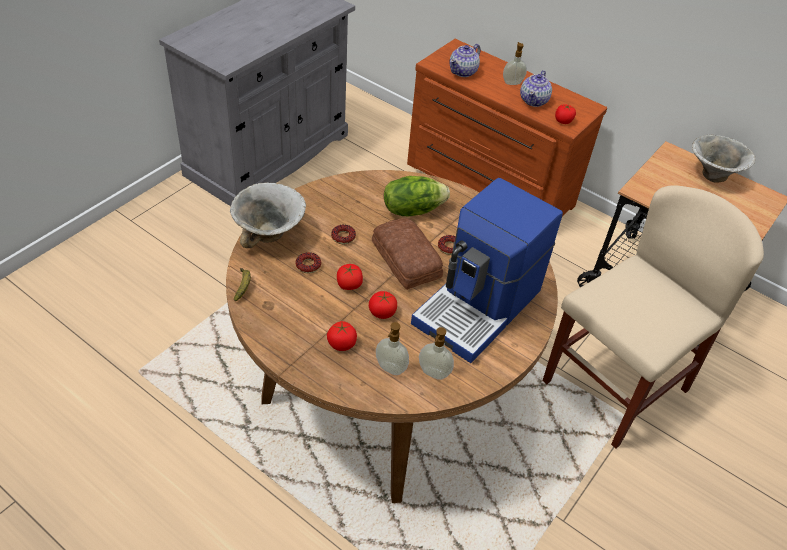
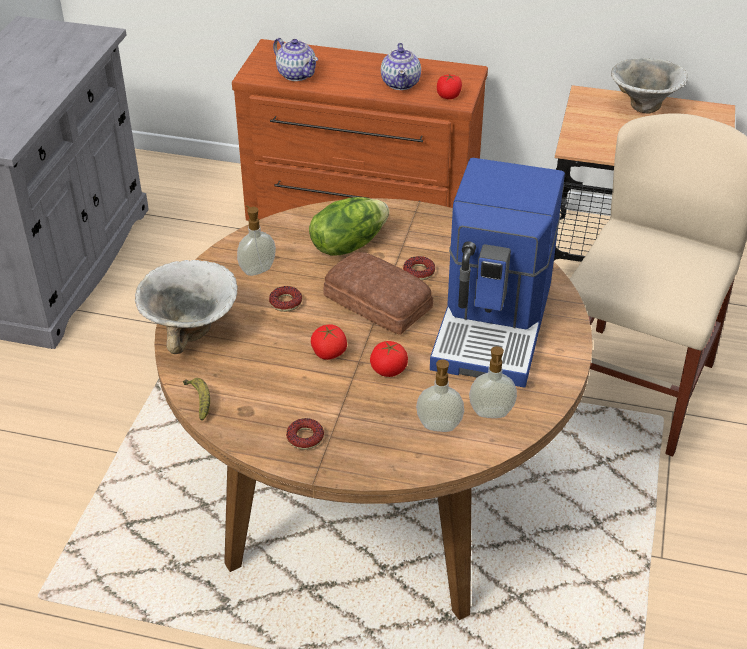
camera: 20 degrees left, 5 degrees down
donut [296,252,322,274] -> donut moved to [286,418,324,450]
tomato [327,321,357,351] -> none
teapot [449,44,481,77] -> teapot turned 60 degrees counterclockwise [273,38,318,81]
soap dispenser [503,42,527,85] -> soap dispenser moved to [237,205,276,276]

